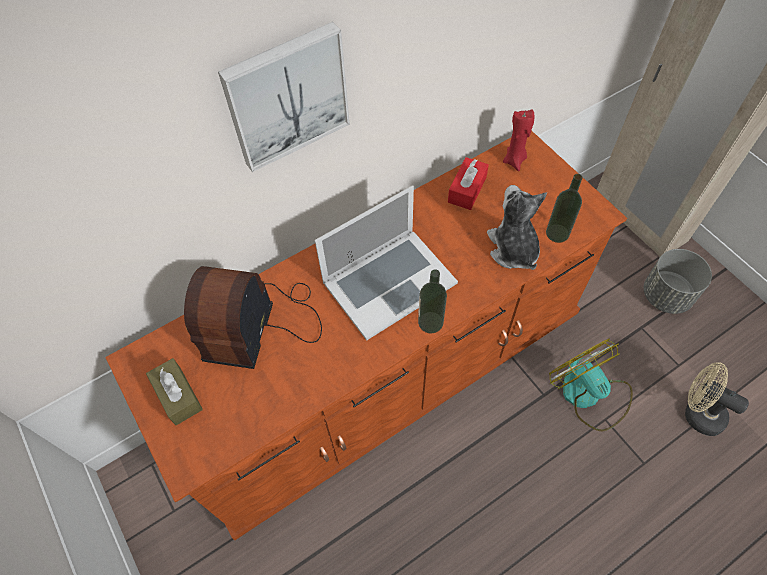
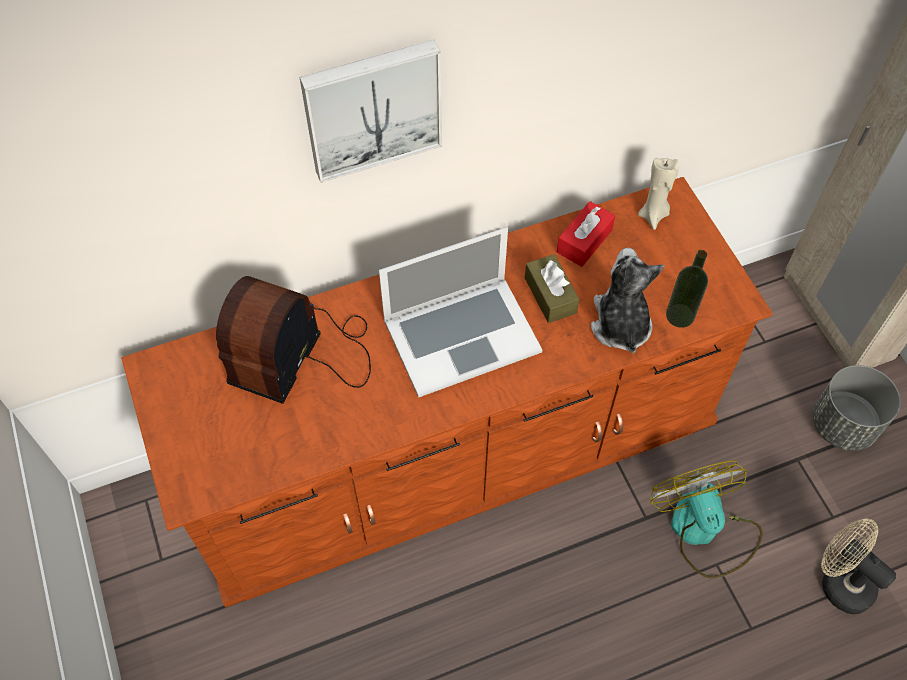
camera: 10 degrees right, 0 degrees up
brown tissue box [146,358,203,425] -> brown tissue box moved to [525,254,580,323]
bottle [418,269,447,333] -> none
red candle [503,110,534,171] -> beige candle [638,158,679,230]

